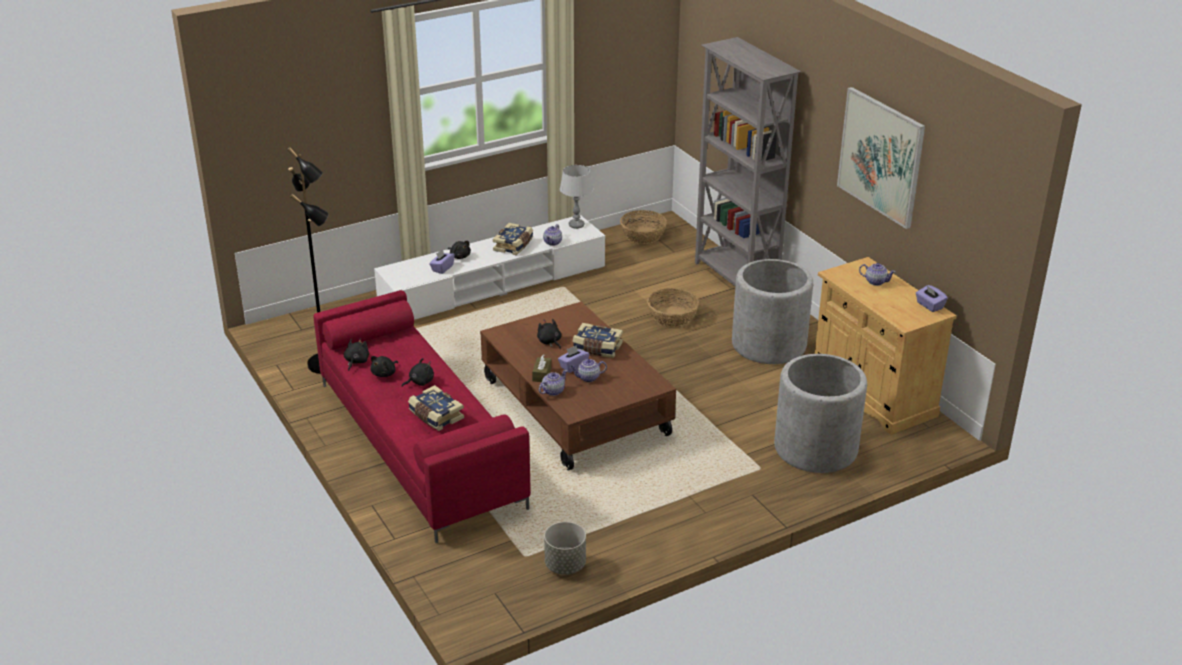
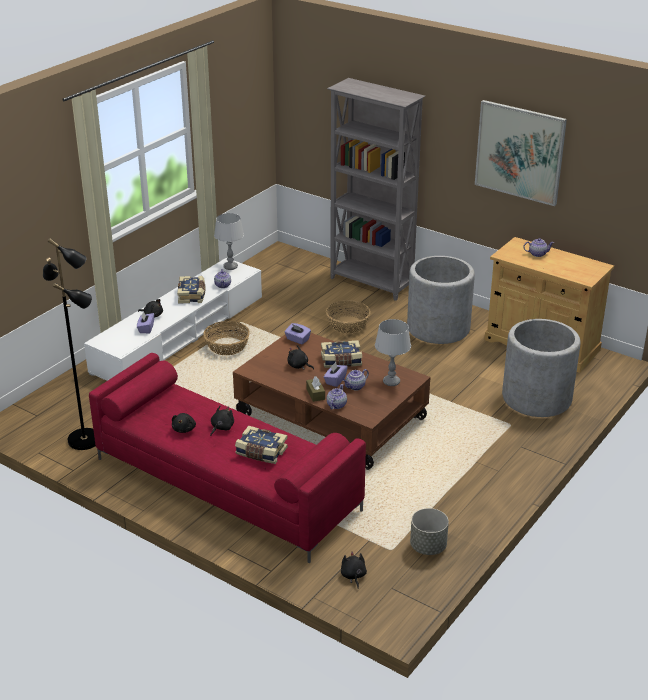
camera: 25 degrees left, 0 degrees up
black plush toy [344,338,369,371] -> black plush toy moved to [341,552,367,588]
basket [620,210,667,244] -> basket moved to [203,321,250,355]
purple tissue box [916,285,948,312] -> purple tissue box moved to [284,323,311,344]
none -> grey table lamp [375,319,411,386]

